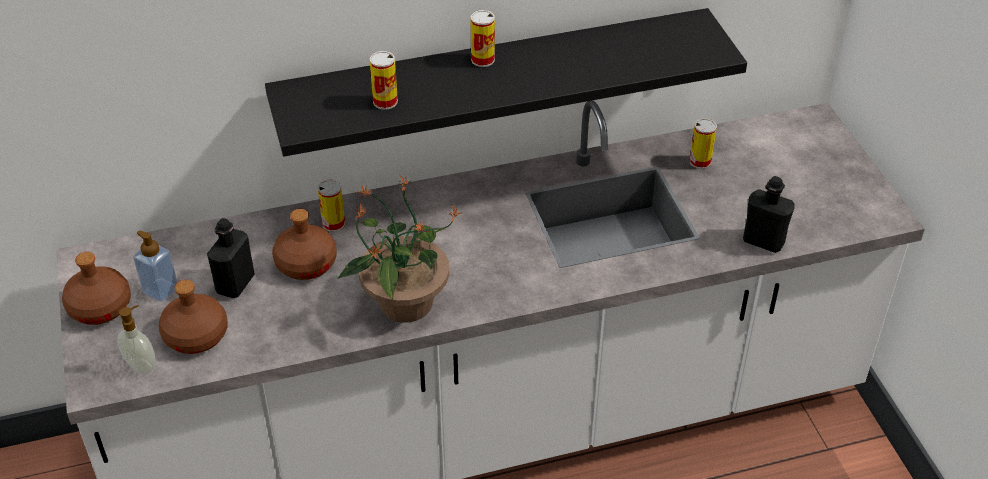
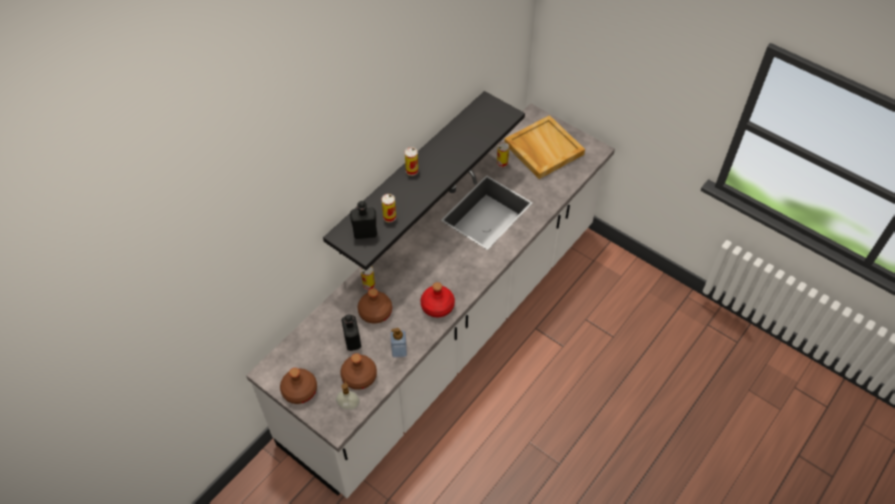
camera: 35 degrees left, 10 degrees up
soap dispenser [133,230,177,302] -> soap dispenser moved to [390,328,407,358]
potted plant [337,176,461,323] -> red bottle [420,282,455,317]
black bottle [743,176,795,253] -> black bottle moved to [350,201,377,239]
none -> beige tray [504,115,585,179]

